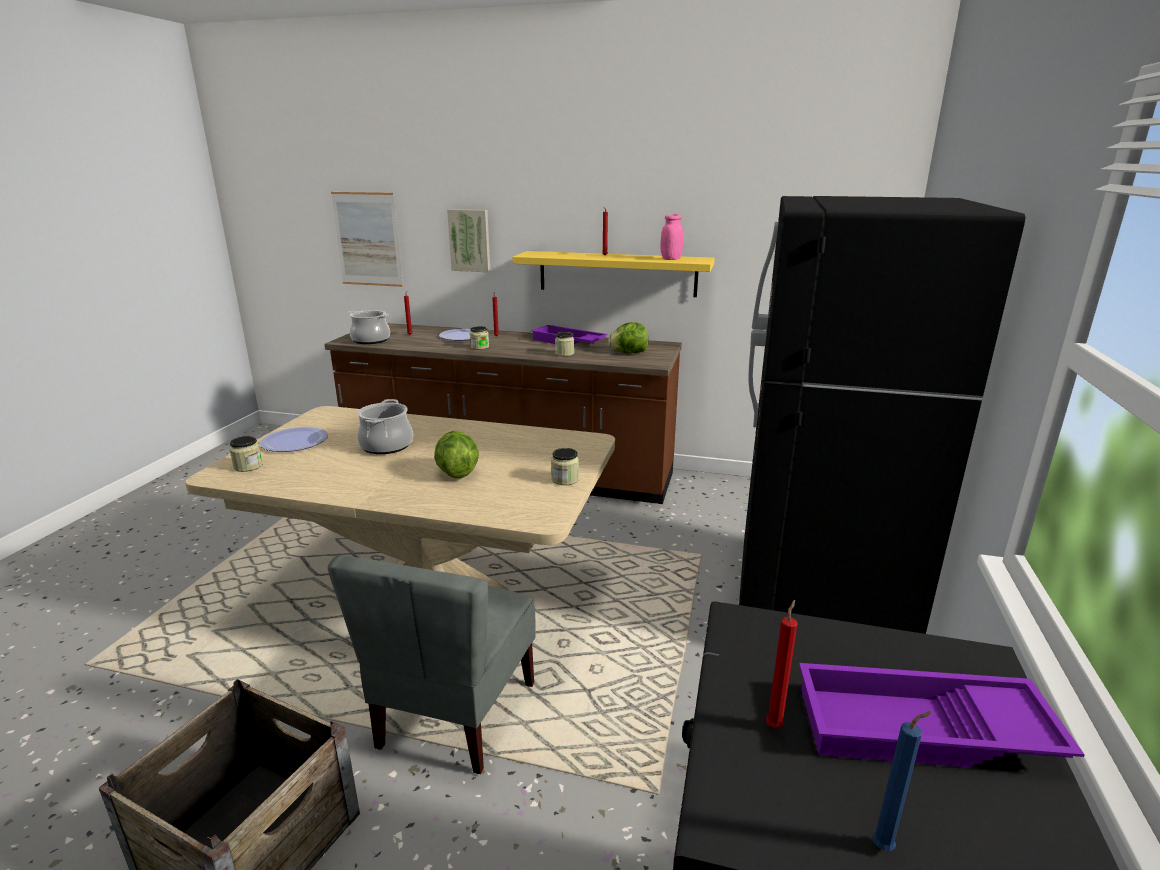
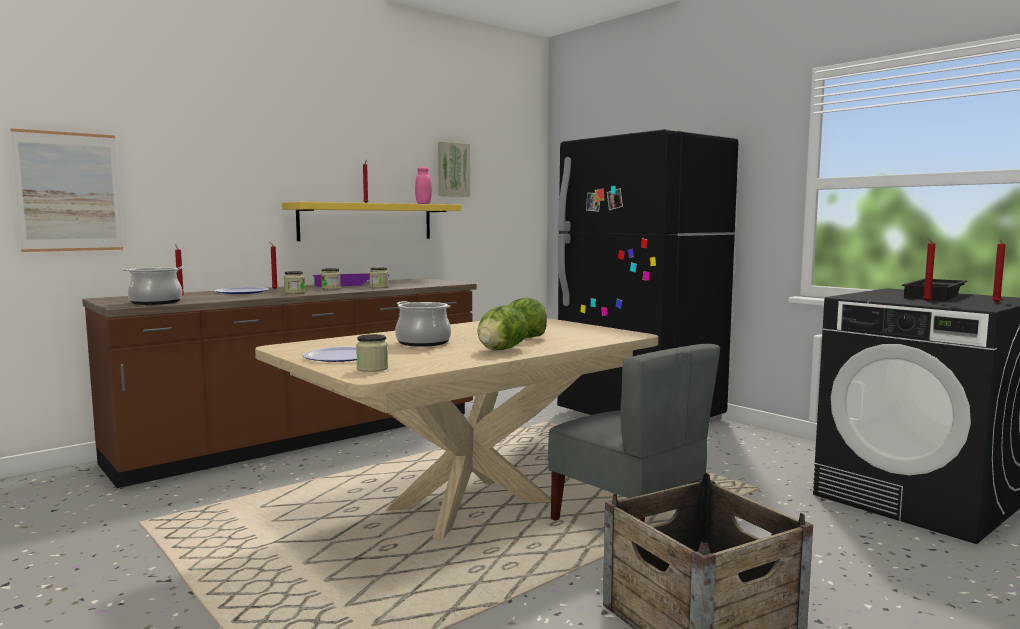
camera: 55 degrees left, 15 degrees down
picture [447,209,491,272] -> picture moved to [438,142,470,197]
jar [551,448,579,485] -> jar moved to [321,268,341,290]
lettuce [608,322,648,353] -> lettuce moved to [477,305,528,351]
purple tray [799,663,1085,768] -> black tray [902,279,967,301]
blue candle [872,711,933,851] -> red candle [992,237,1006,303]

